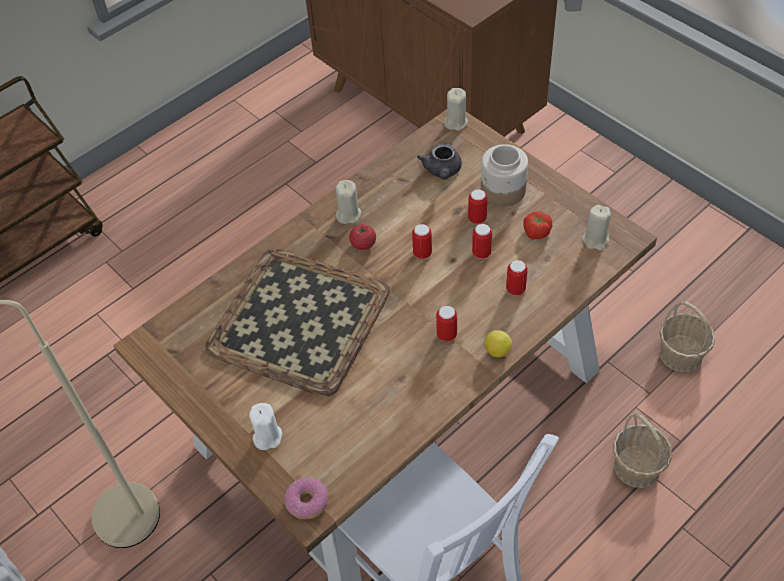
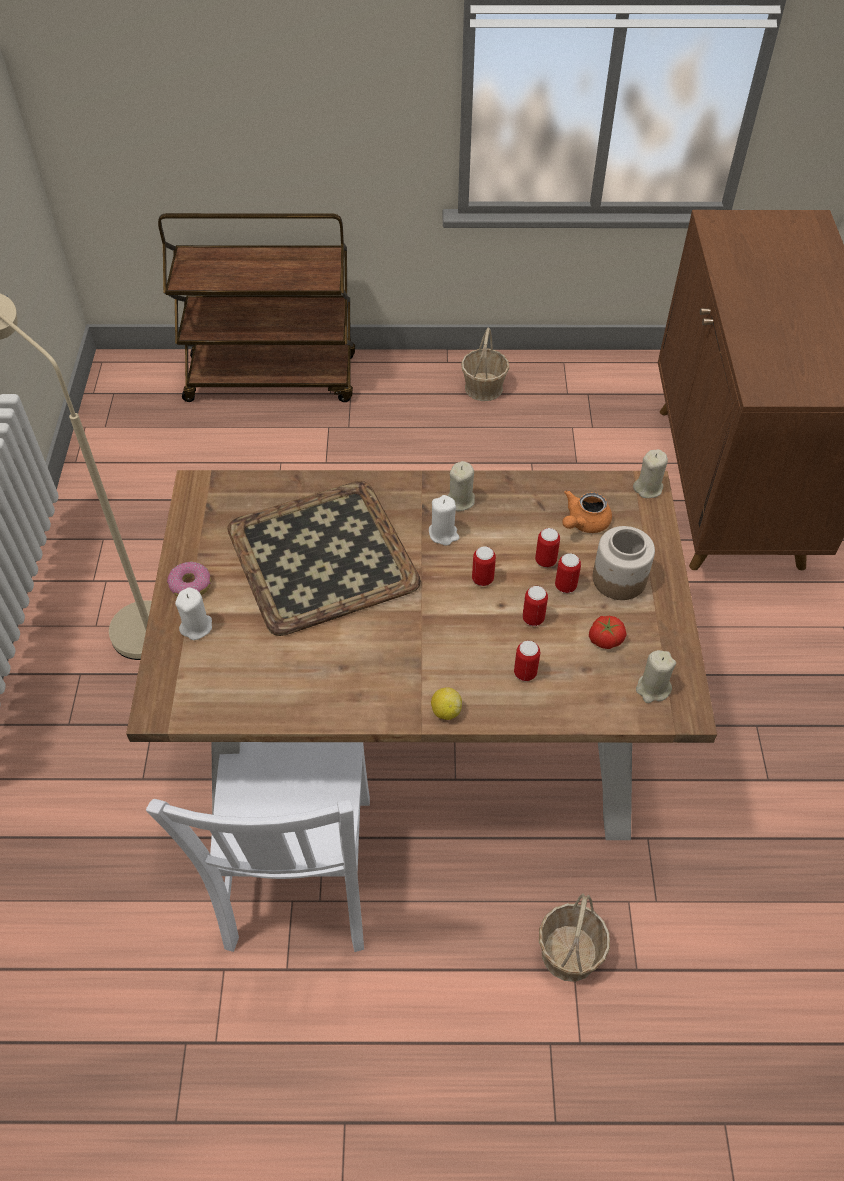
camera: 40 degrees right, 0 degrees up
donut [284,477,329,519] -> donut moved to [167,562,211,596]
tomato [349,224,376,250] -> white candle [429,495,460,546]
grey teapot [417,143,462,180] -> orange teapot [562,490,612,533]
can [436,306,457,341] -> can moved to [535,528,560,567]
basket [659,301,715,372] -> basket moved to [461,327,509,401]

